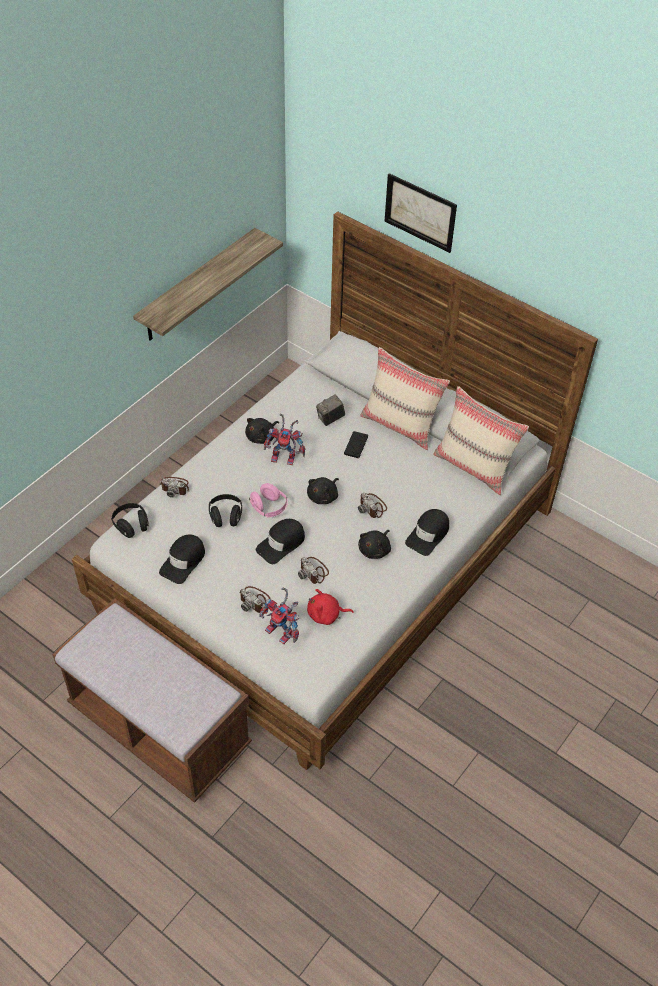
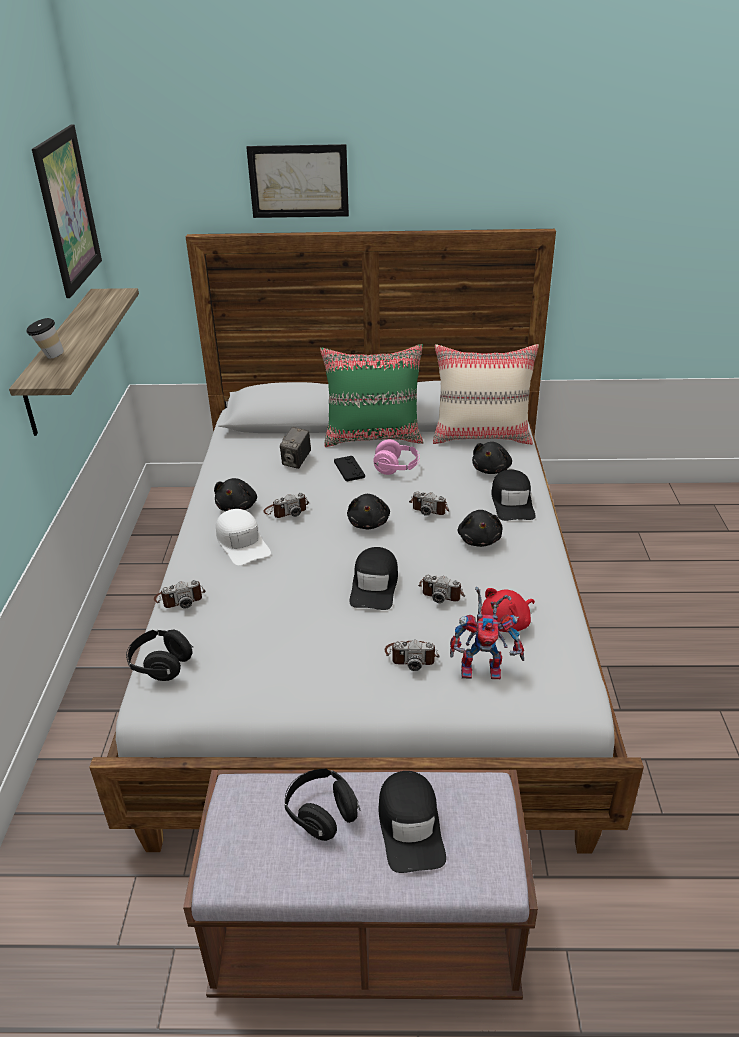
camera: 35 degrees left, 15 degrees down
black cap [159,535,205,584] -> black cap moved to [378,771,446,873]
black headphones [209,494,242,527] -> black headphones moved to [285,768,360,841]
pink headphones [249,483,288,517] -> pink headphones moved to [373,439,420,475]
toy robot [264,413,305,465] -> camera [264,493,309,518]
beige pillow [360,347,450,450] -> green pillow [320,344,424,447]
none -> cup [27,318,64,359]
none -> picture [32,125,102,298]
none -> white cap [216,509,271,565]
none -> black plush toy [472,442,512,474]

